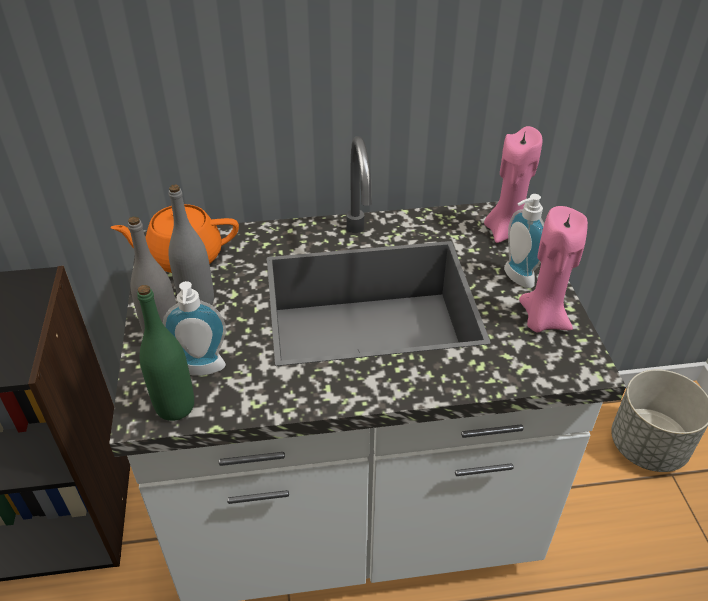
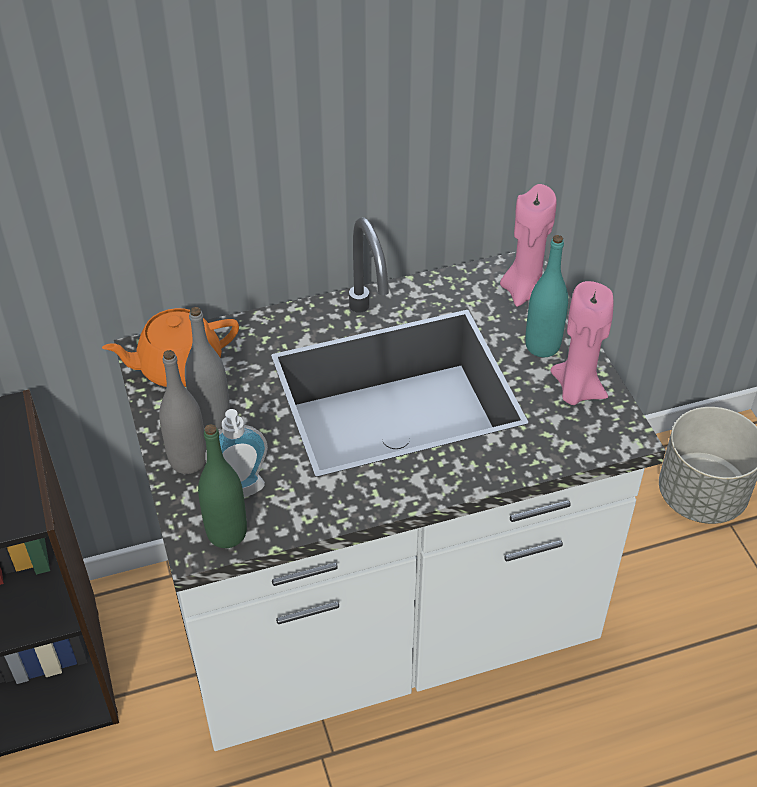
camera: 10 degrees left, 5 degrees up
soap dispenser [504,194,544,288] -> turquoise bottle [525,235,568,357]

